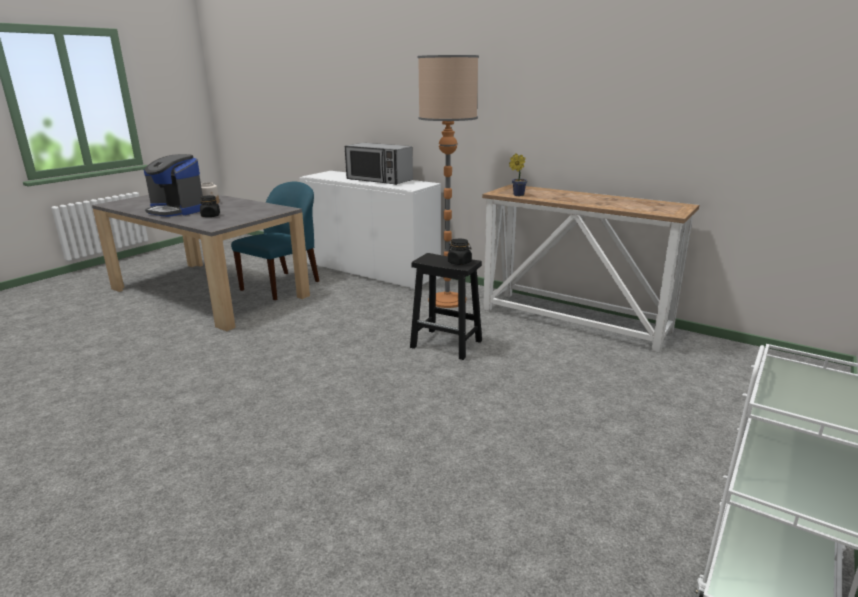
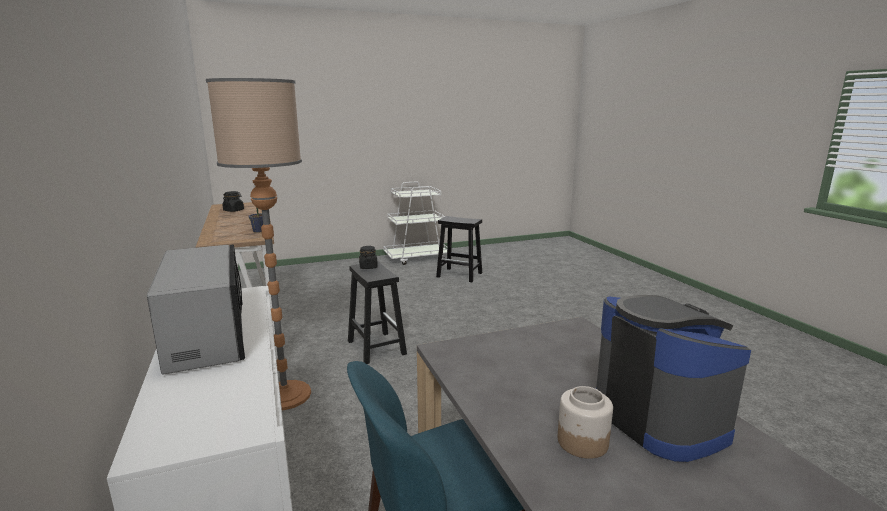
camera: 145 degrees left, 5 degrees down
black jar [200,195,220,217] -> black jar moved to [223,191,244,212]
none -> black stool [436,216,482,282]

